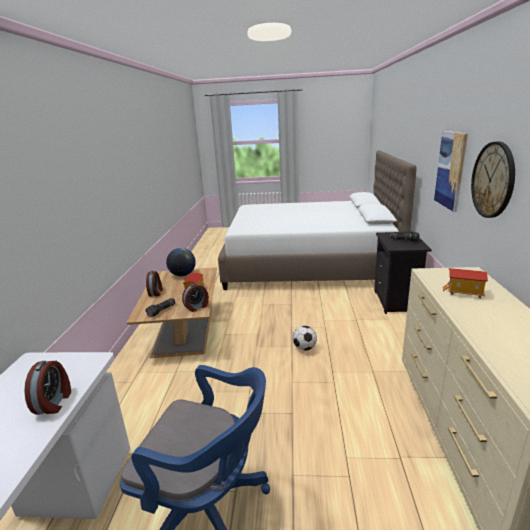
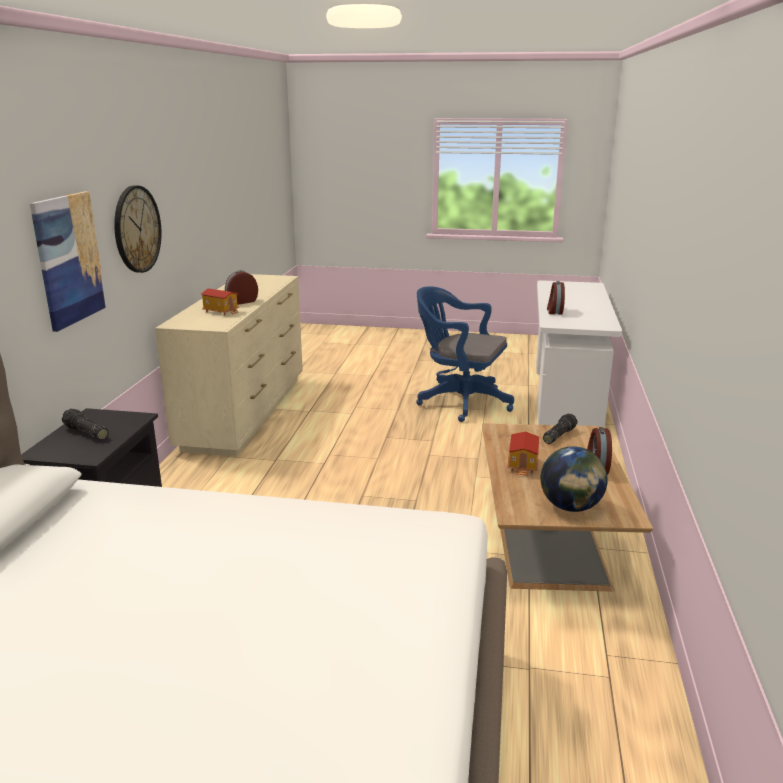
camera: 175 degrees left, 0 degrees up
alarm clock [182,283,209,312] -> alarm clock moved to [225,270,258,305]
football [292,326,317,351] -> none

